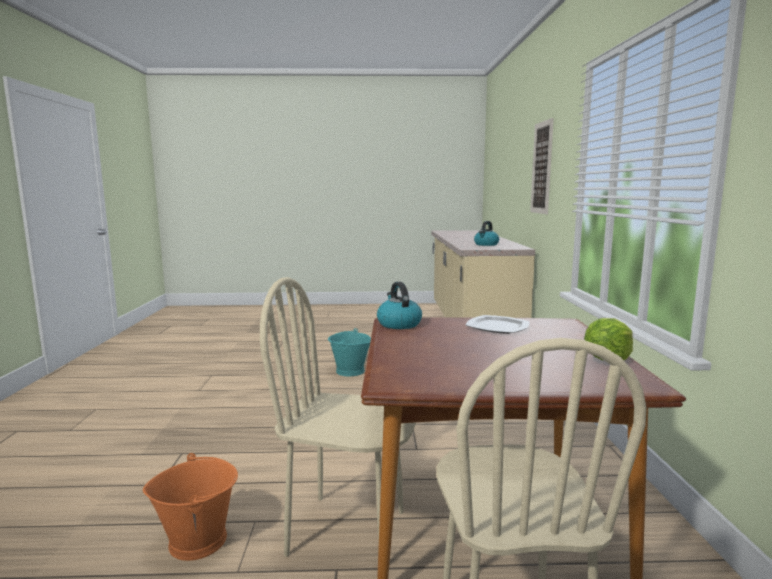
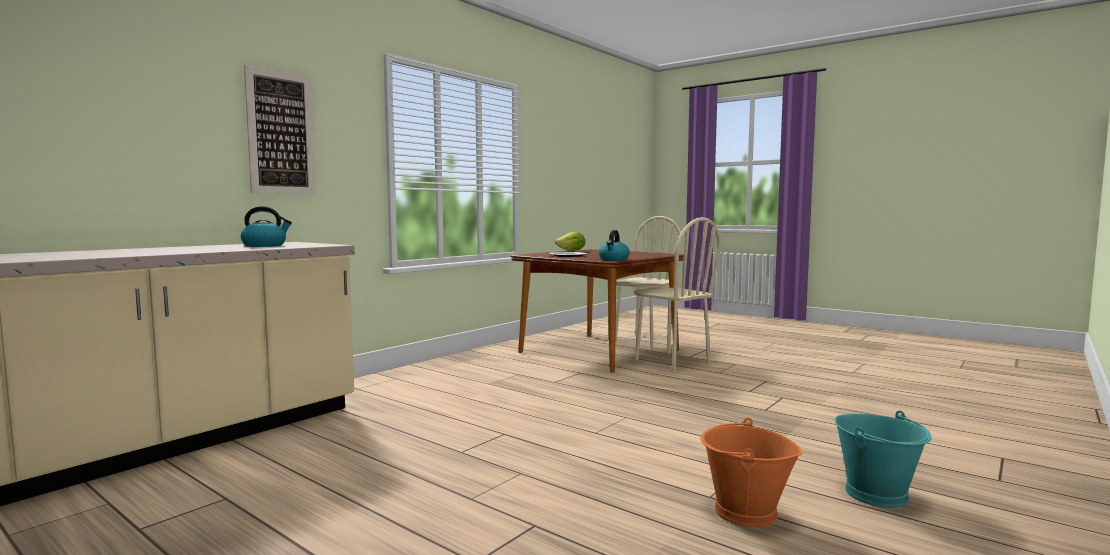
camera: 140 degrees left, 5 degrees down
orange bucket [143,453,238,561] -> orange bucket moved to [700,418,803,527]
turquoise bucket [328,328,371,376] -> turquoise bucket moved to [835,411,931,508]

